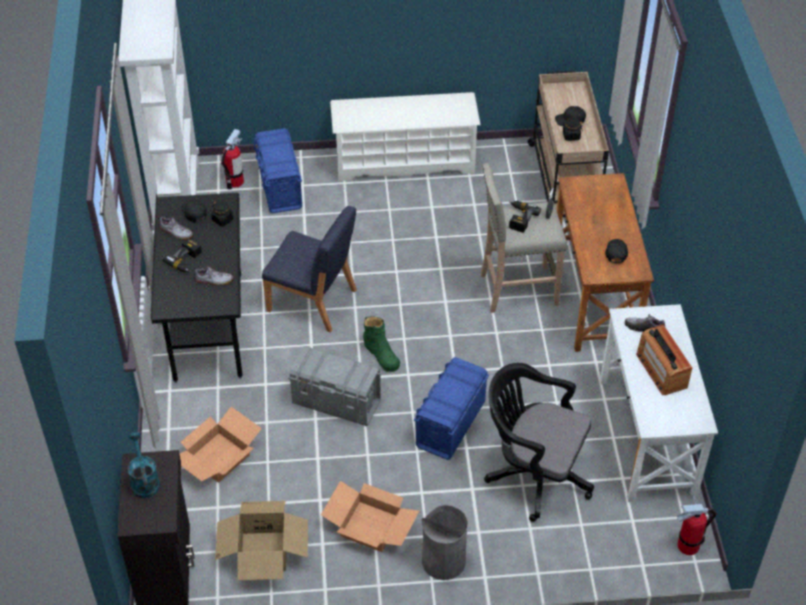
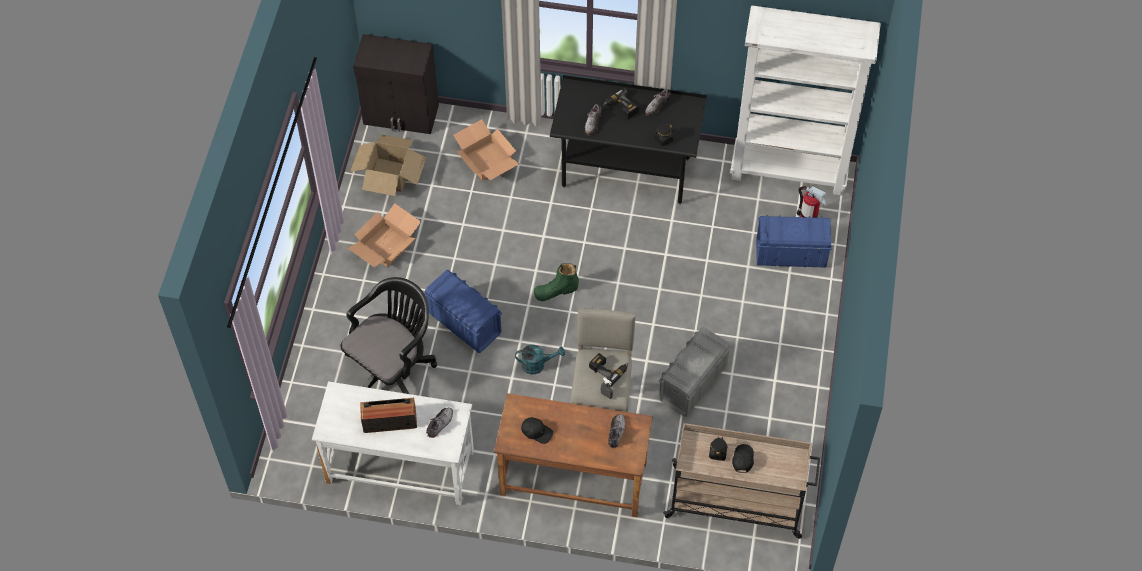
camera: 105 degrees right, 10 degrees up
turquoise watering can [128,432,160,498] -> turquoise watering can moved to [515,345,565,374]
black cap [181,200,206,223] -> none
blue chair [262,206,357,332] -> none
grey storage box [288,346,382,426] -> grey storage box moved to [658,327,732,417]
white shoe rack [330,92,480,181] -> none
grey trash can [421,505,468,580] -> none
fire extinguisher [677,494,717,555] -> none
none -> shoe [608,414,626,448]

